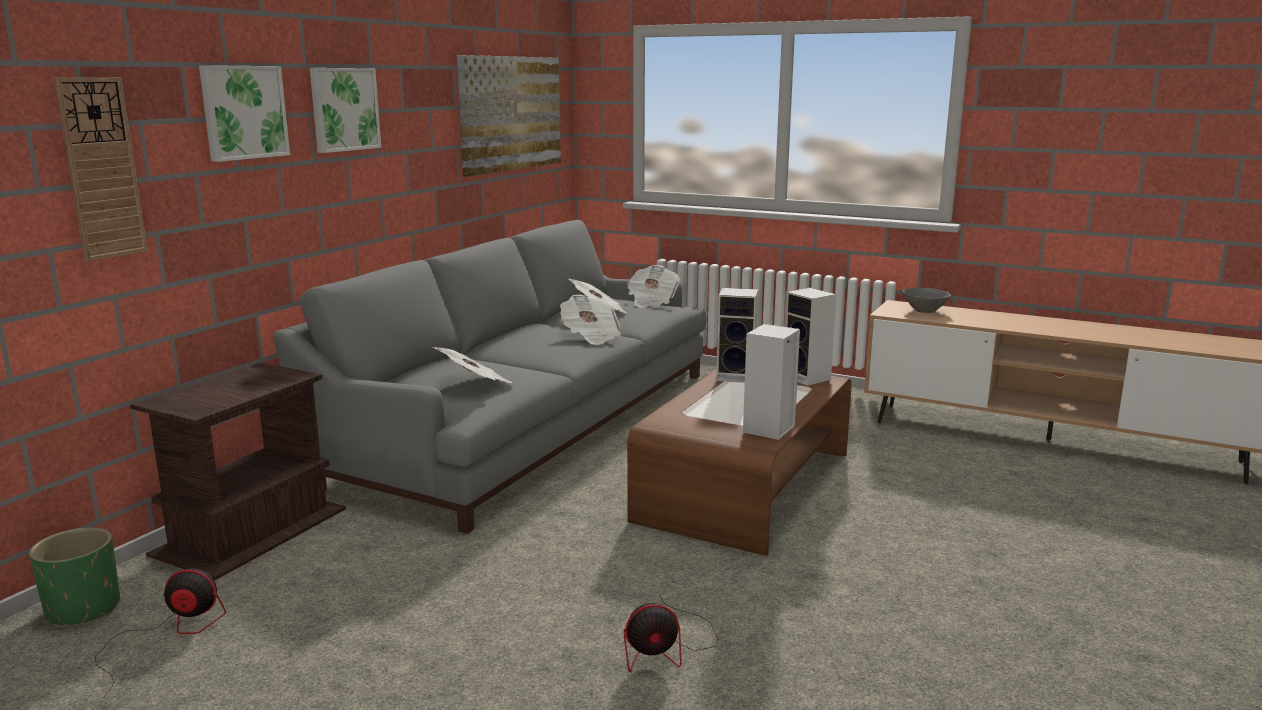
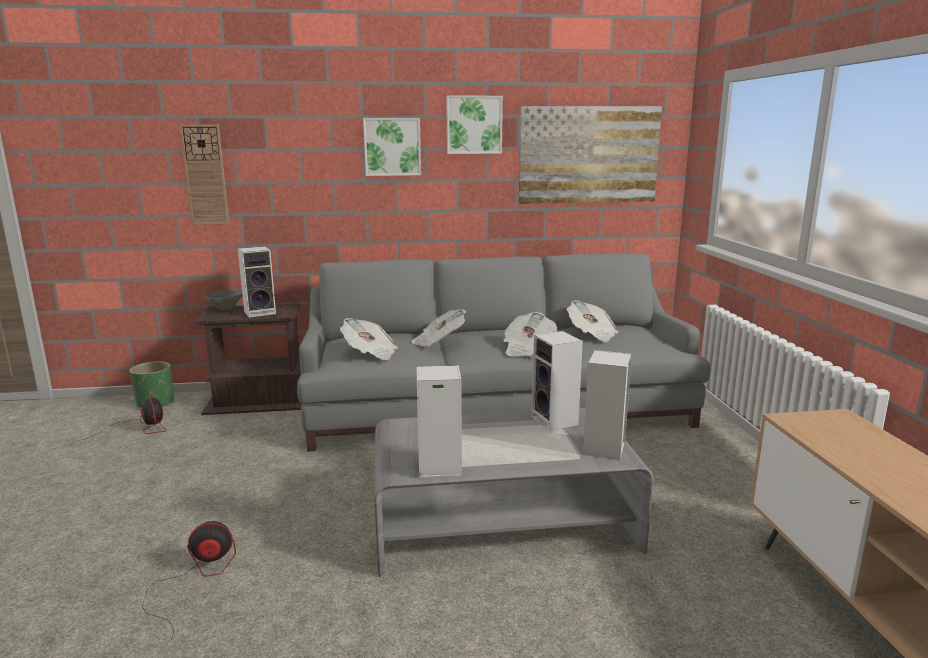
camera: 55 degrees right, 0 degrees up
picture [199,65,290,162] -> picture moved to [446,96,503,154]
fan [624,595,718,672] -> fan turned 120 degrees clockwise [142,521,236,640]
newspaper [627,265,680,307] -> newspaper moved to [411,309,466,347]
brown coffee table [627,369,851,556] -> grey coffee table [375,408,653,577]
grey bowl [903,288,951,313] -> grey bowl moved to [205,289,242,310]
none -> speaker [238,246,276,317]

